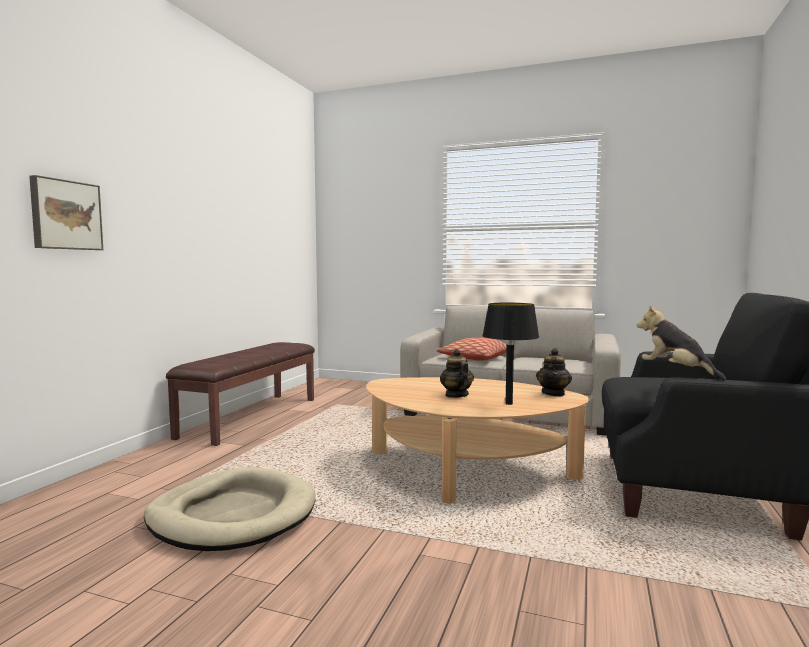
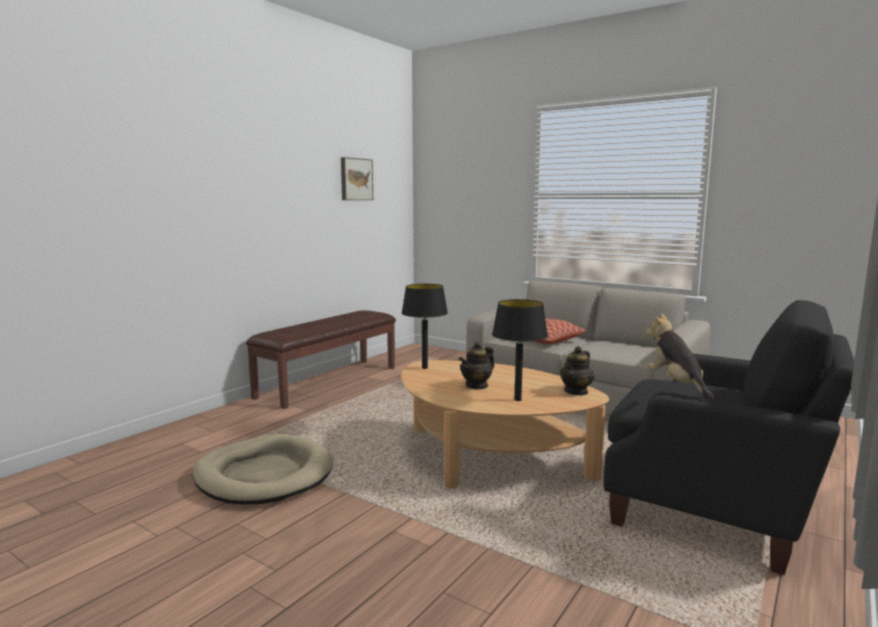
camera: 15 degrees right, 5 degrees up
picture [29,175,103,250] -> picture moved to [341,157,373,200]
teapot [440,349,474,398] -> teapot turned 135 degrees counterclockwise [459,341,494,390]
none -> black table lamp [402,284,448,369]

